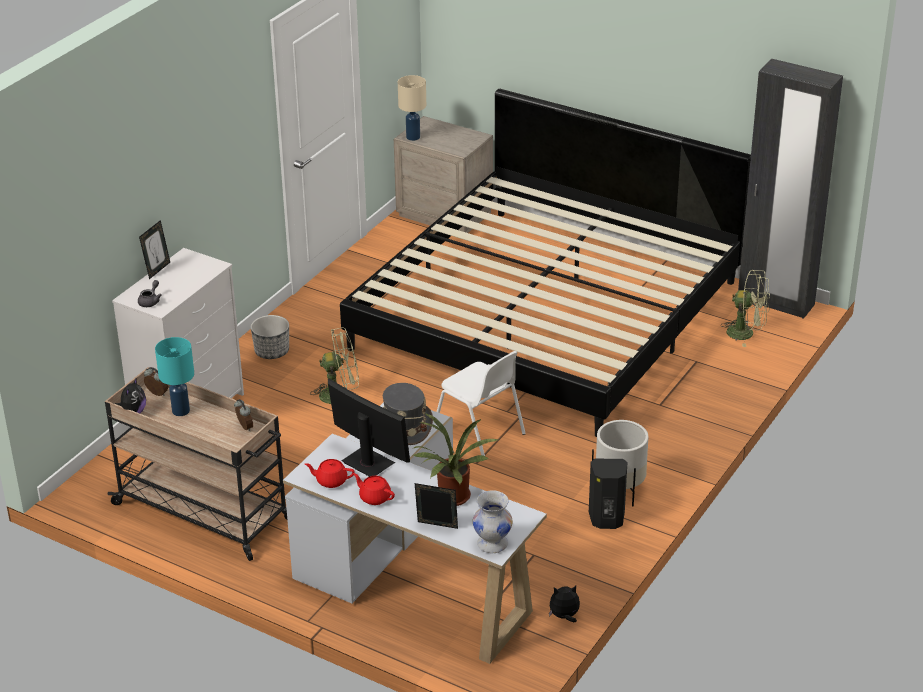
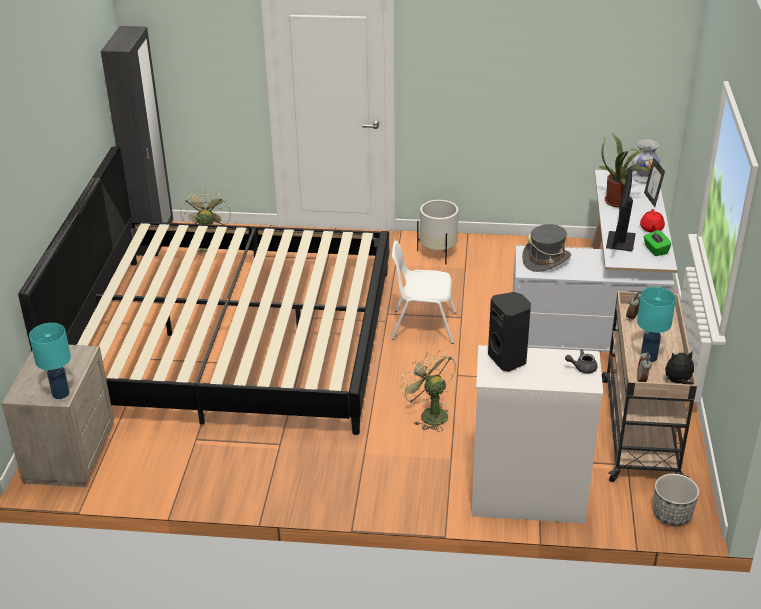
camera: 115 degrees left, 0 degrees up
picture frame [139,220,170,279] -> none
planter [251,315,289,359] -> planter moved to [653,474,699,526]
red teapot [305,459,355,488] -> green tissue box [643,230,671,256]
beige table lamp [398,75,426,141] -> turquoise table lamp [29,323,71,399]
white chair [437,351,526,456] -> white chair turned 105 degrees counterclockwise [391,240,456,344]
plush toy [549,585,580,622] -> none
black speaker [589,459,627,529] -> black speaker moved to [488,292,531,372]

